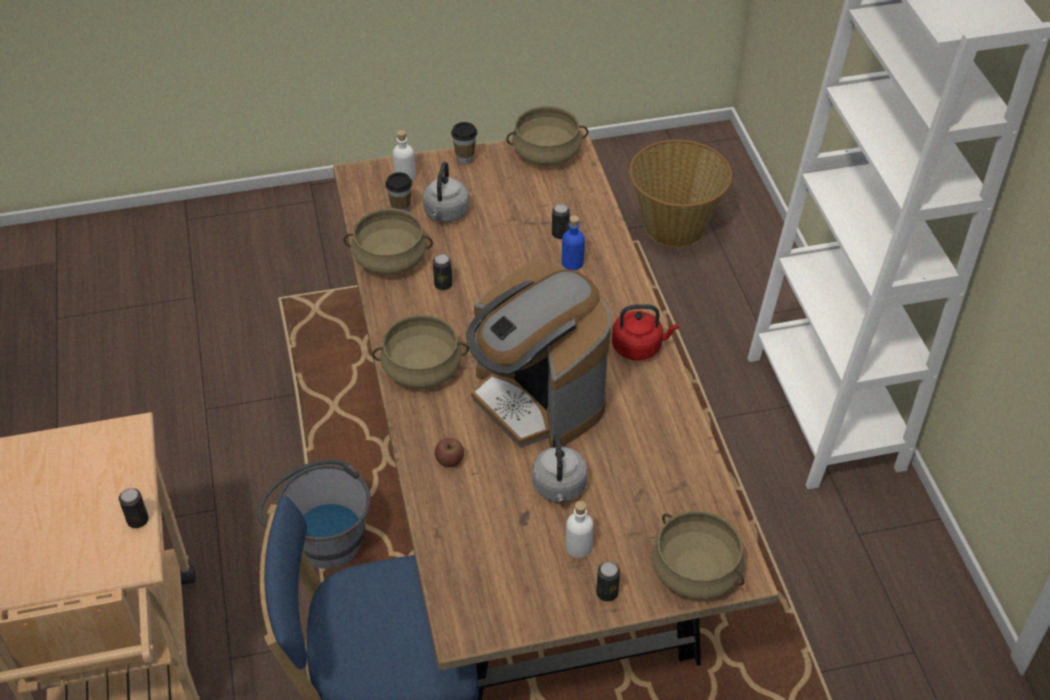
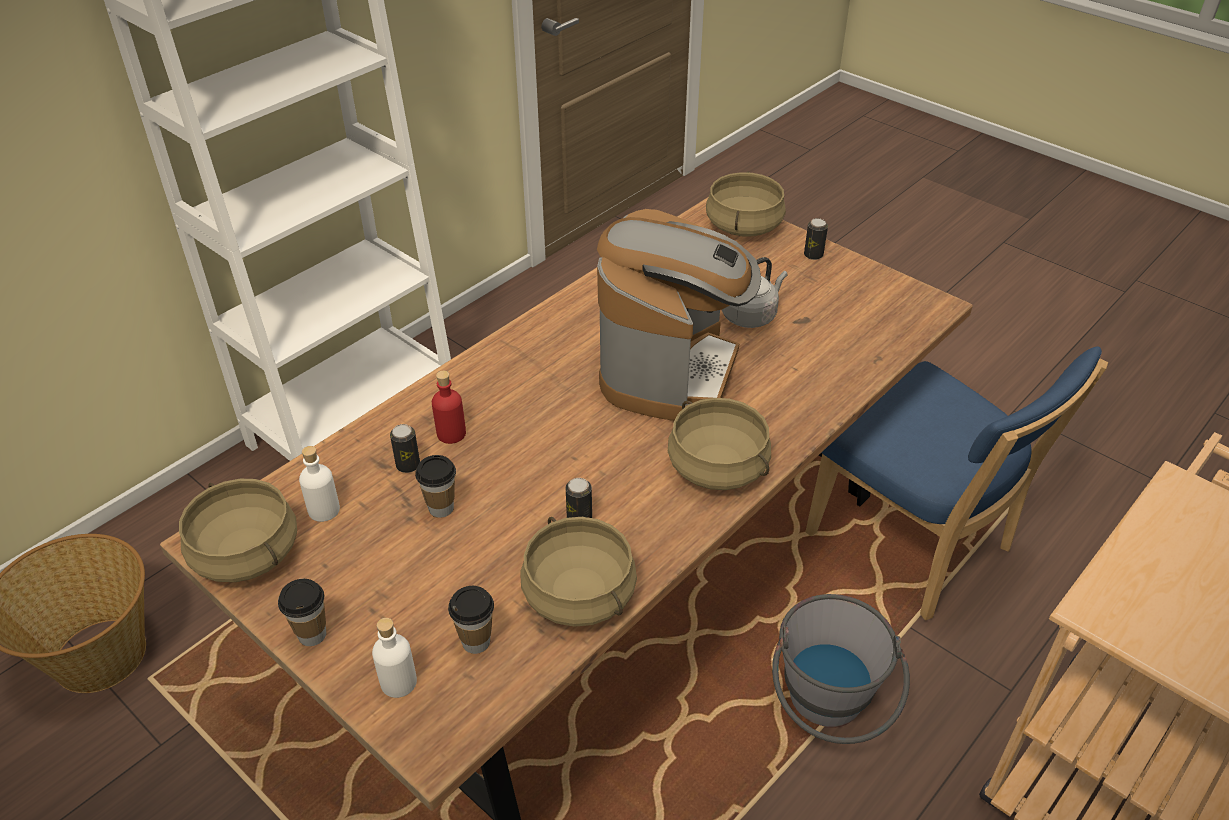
camera: 125 degrees left, 5 degrees down
can [119,488,149,528] -> none
grey kettle [423,162,469,222] -> none
apple [435,438,464,467] -> none
blue bottle [562,216,585,270] -> red bottle [432,371,466,444]
white bottle [566,501,593,558] -> white bottle moved to [299,446,340,522]
red kettle [612,304,679,361] -> none
none -> cup [415,455,456,518]

